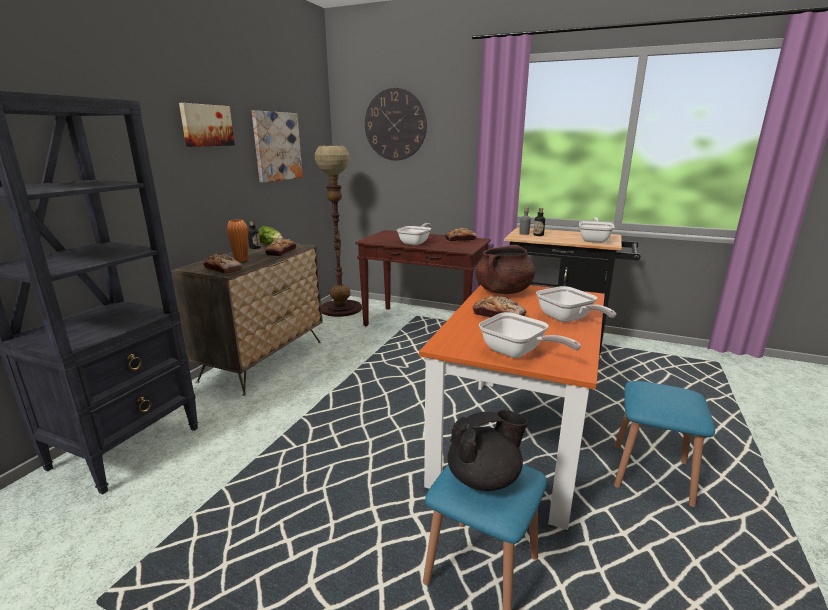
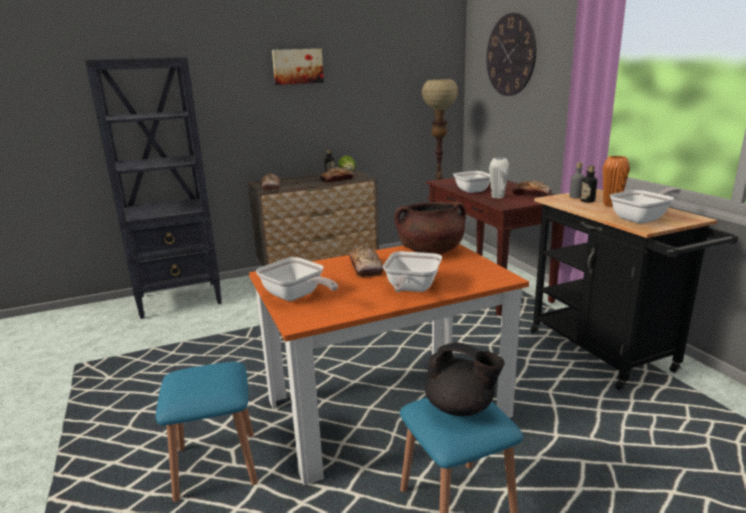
camera: 45 degrees right, 0 degrees up
orange vase [226,220,248,262] -> orange vase moved to [603,156,630,207]
picture [252,110,303,183] -> none
black teapot [447,410,528,491] -> black teapot moved to [425,342,505,416]
frying pan [479,312,581,358] -> frying pan turned 45 degrees counterclockwise [256,257,338,301]
none -> white vase [489,157,510,199]

